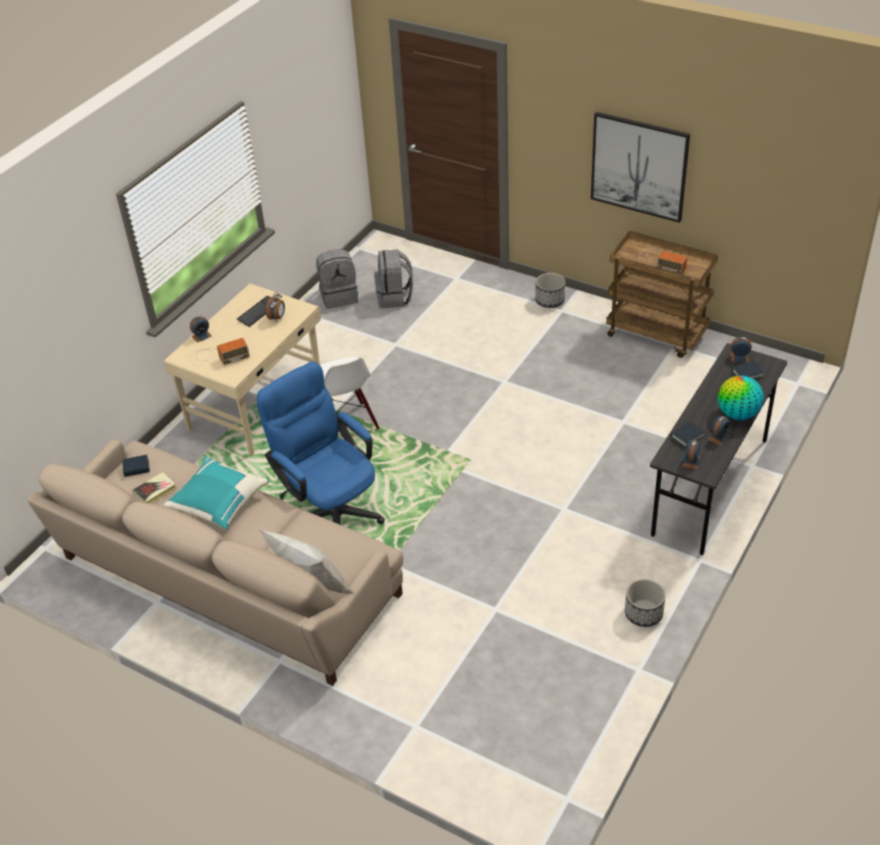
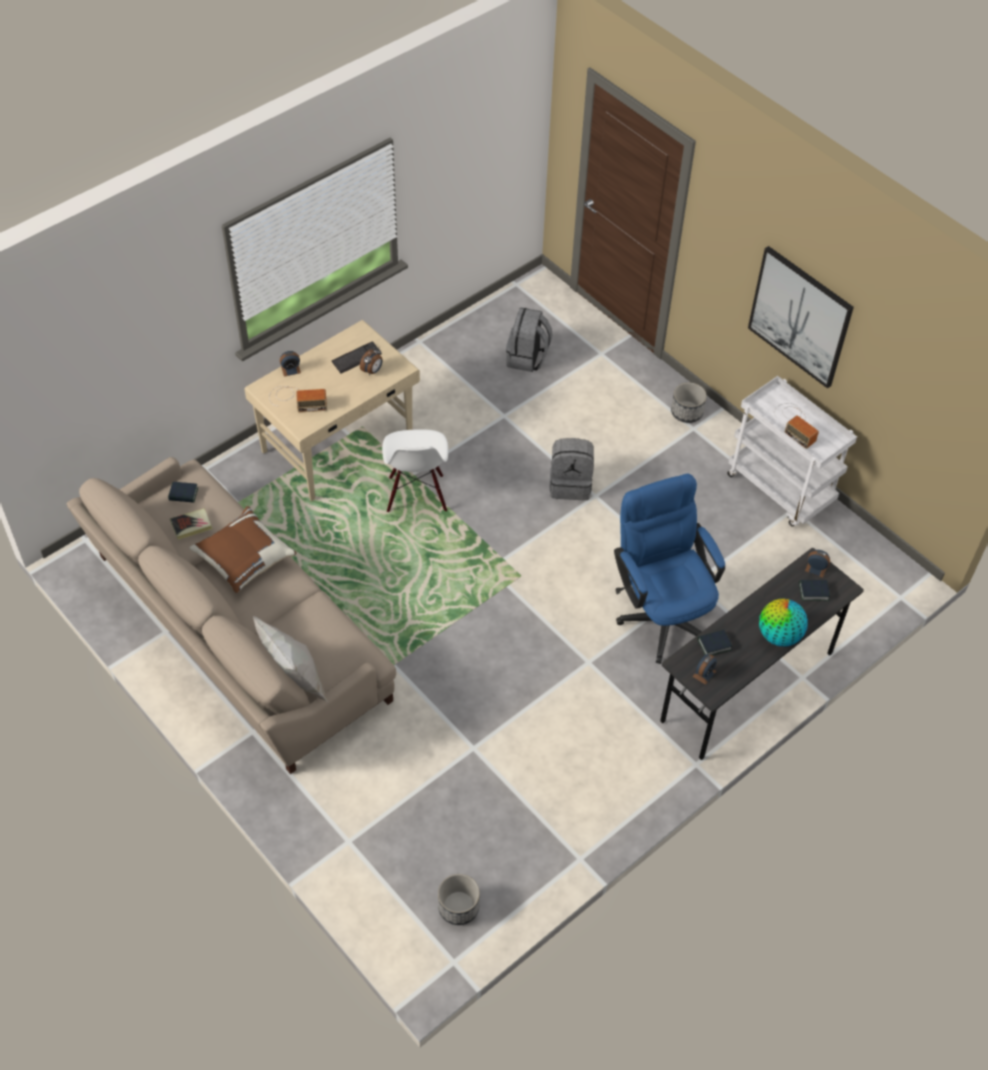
camera: 15 degrees right, 10 degrees up
turquoise pillow [164,456,269,529] -> brown pillow [190,506,296,593]
blue office chair [257,362,385,524] -> blue office chair moved to [614,473,725,664]
grey backpack [316,249,358,309] -> grey backpack moved to [550,438,594,500]
brown cart [606,231,718,358] -> white cart [728,376,857,527]
planter [625,579,666,627] -> planter moved to [438,874,480,925]
alarm clock [708,416,730,446] -> none

